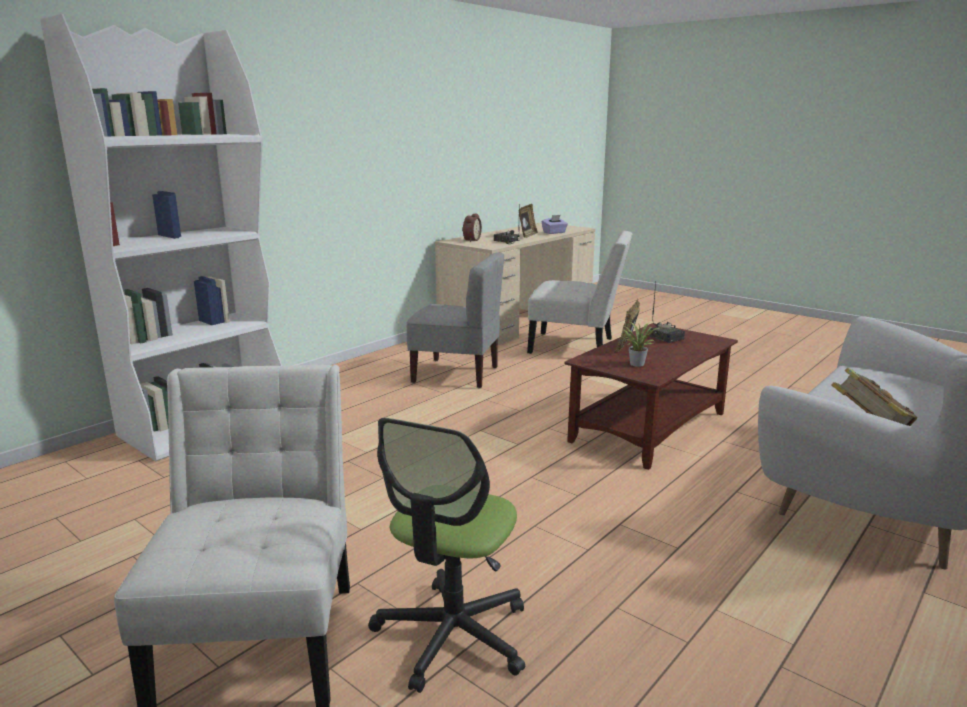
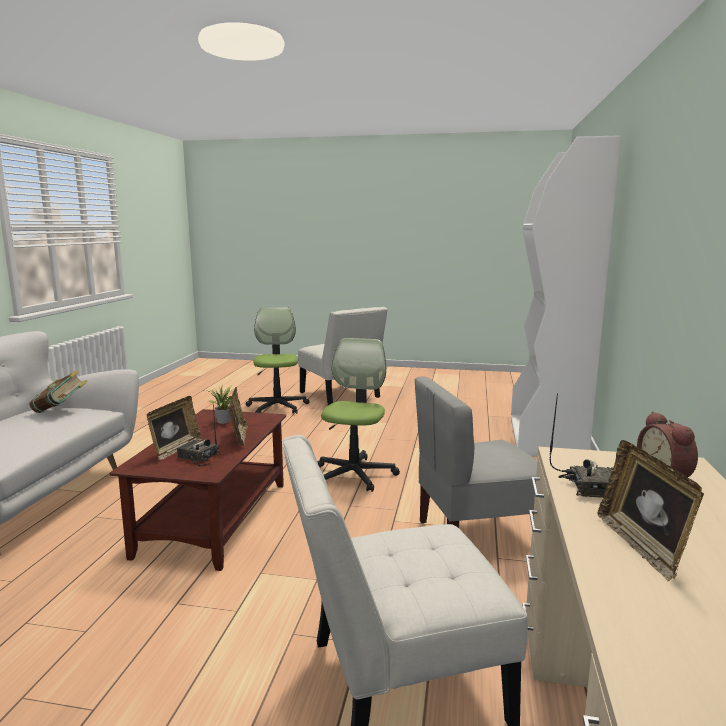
camera: 150 degrees right, 5 degrees down
purple tissue box [541,215,568,234] -> none
none -> picture frame [147,396,203,460]
none -> office chair [317,338,400,492]

